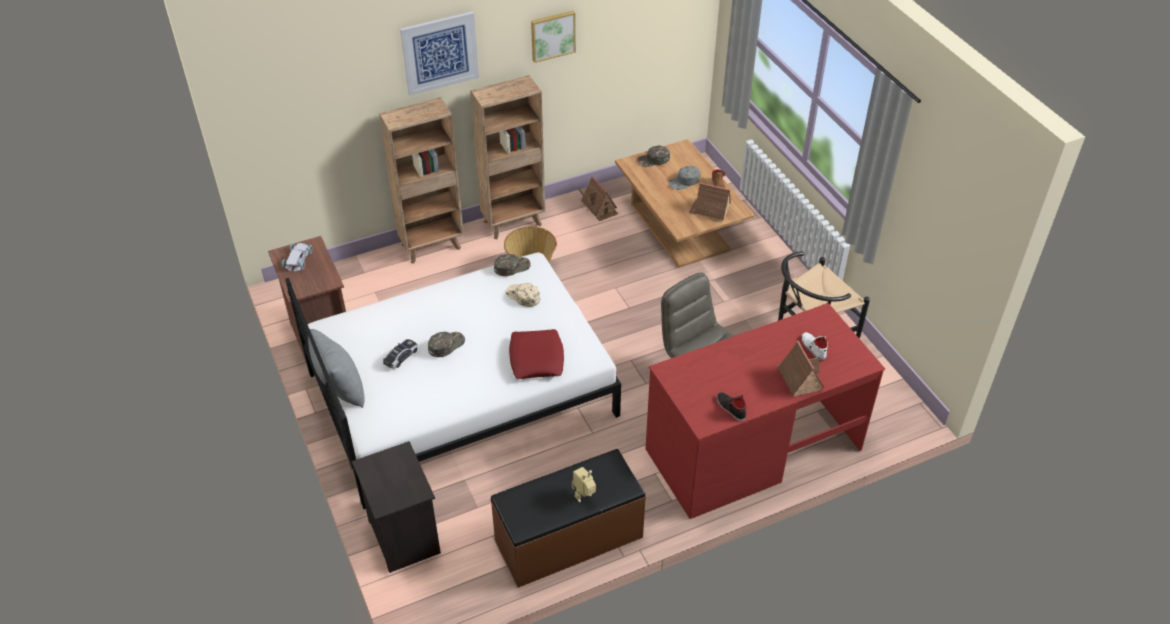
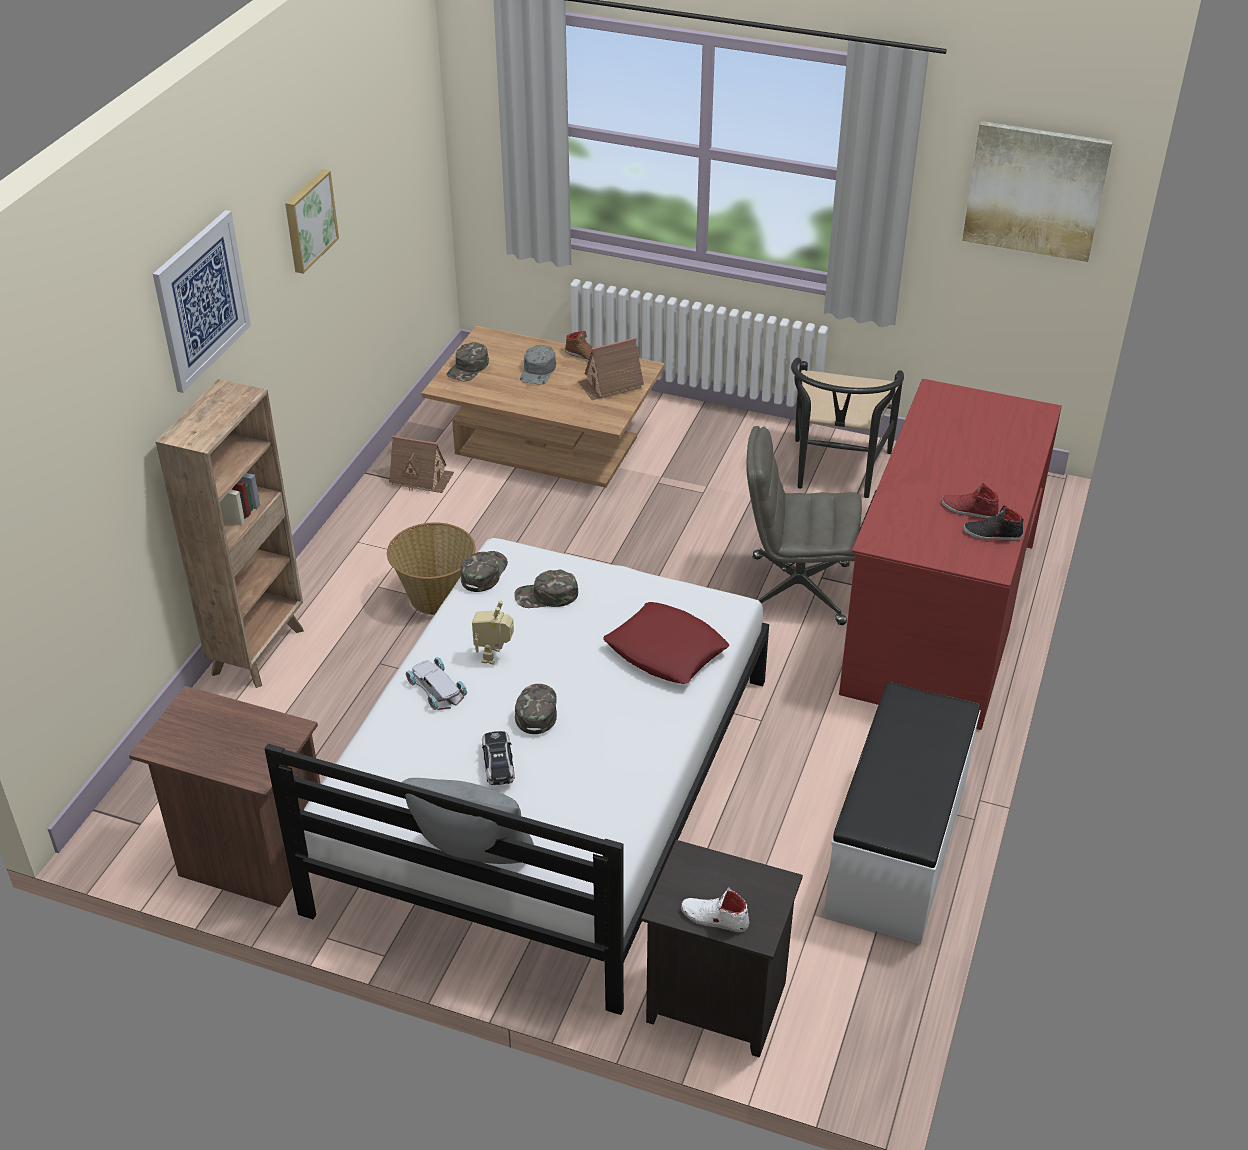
camera: 45 degrees left, 5 degrees down
white toy car [282,243,313,272] -> white toy car moved to [406,657,467,710]
brown bookcase [470,75,545,239] -> none
brown bench [490,449,646,588] -> white bench [823,682,981,944]
beige cap [506,283,540,307] -> green cap [514,570,578,608]
toy robot [572,467,596,502] -> toy robot moved to [472,600,514,665]
toy house [777,341,824,396] -> none
white shoe [801,332,828,361] -> white shoe moved to [681,887,750,933]
none -> red shoe [942,483,999,519]
none -> picture [962,121,1113,262]

